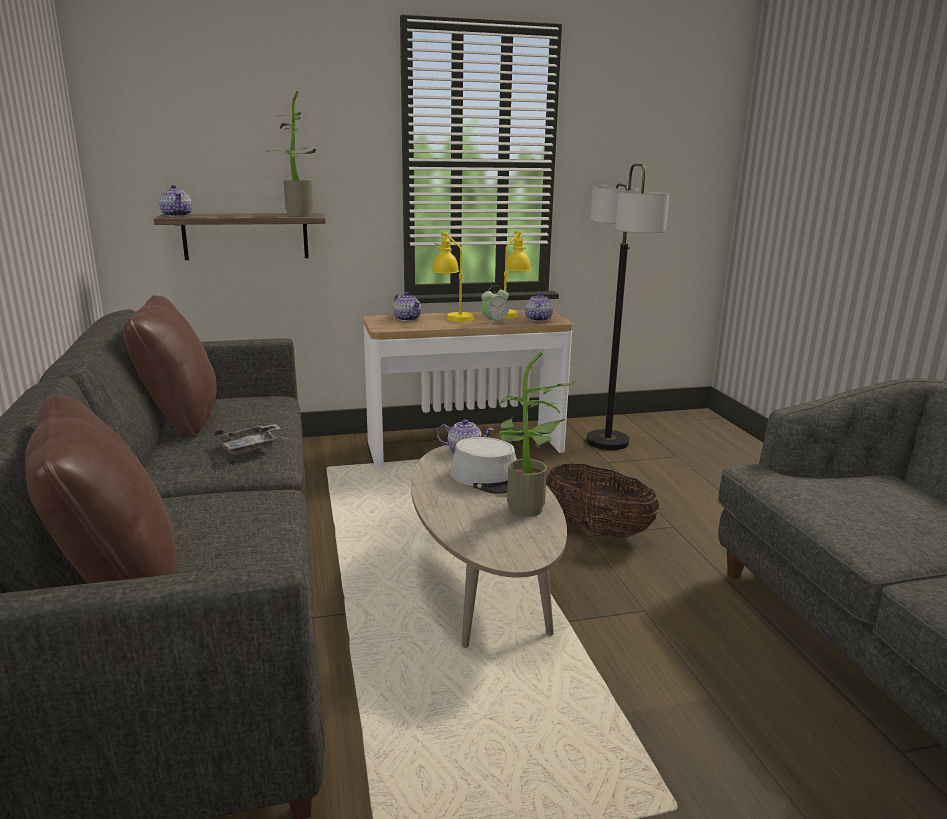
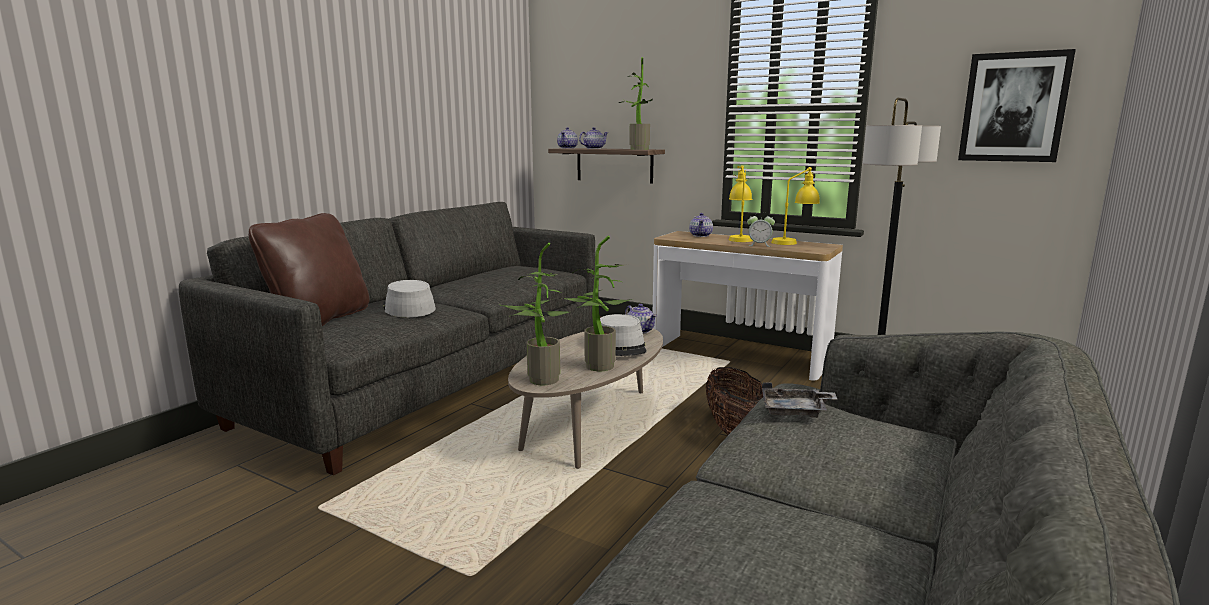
camera: 45 degrees right, 5 degrees down
brown pillow [124,295,217,437] -> none
grey tray [215,424,281,455] -> grey tray moved to [762,383,837,418]
teapot [525,292,553,321] -> teapot moved to [579,127,608,149]
none -> grey hat [383,280,436,318]
none -> potted plant [501,242,574,385]
none -> picture [958,49,1076,162]

